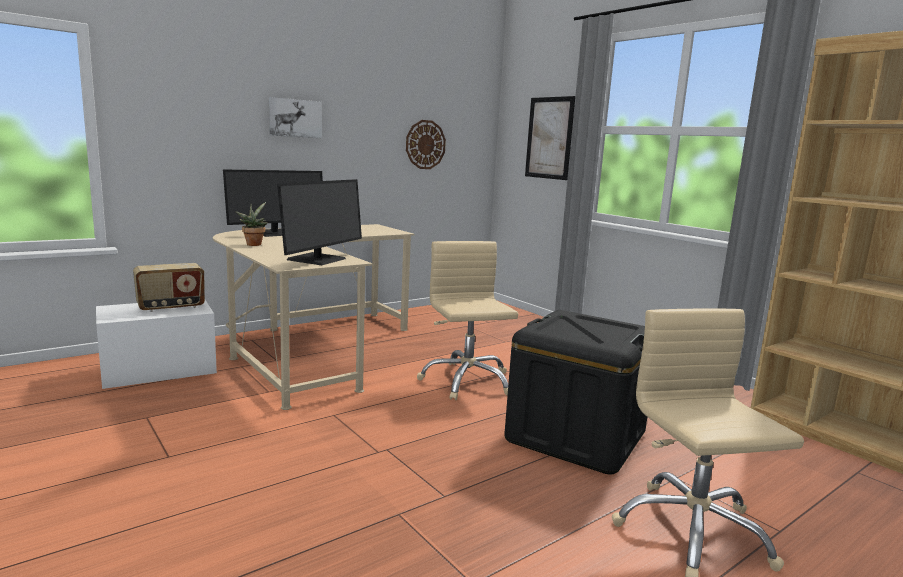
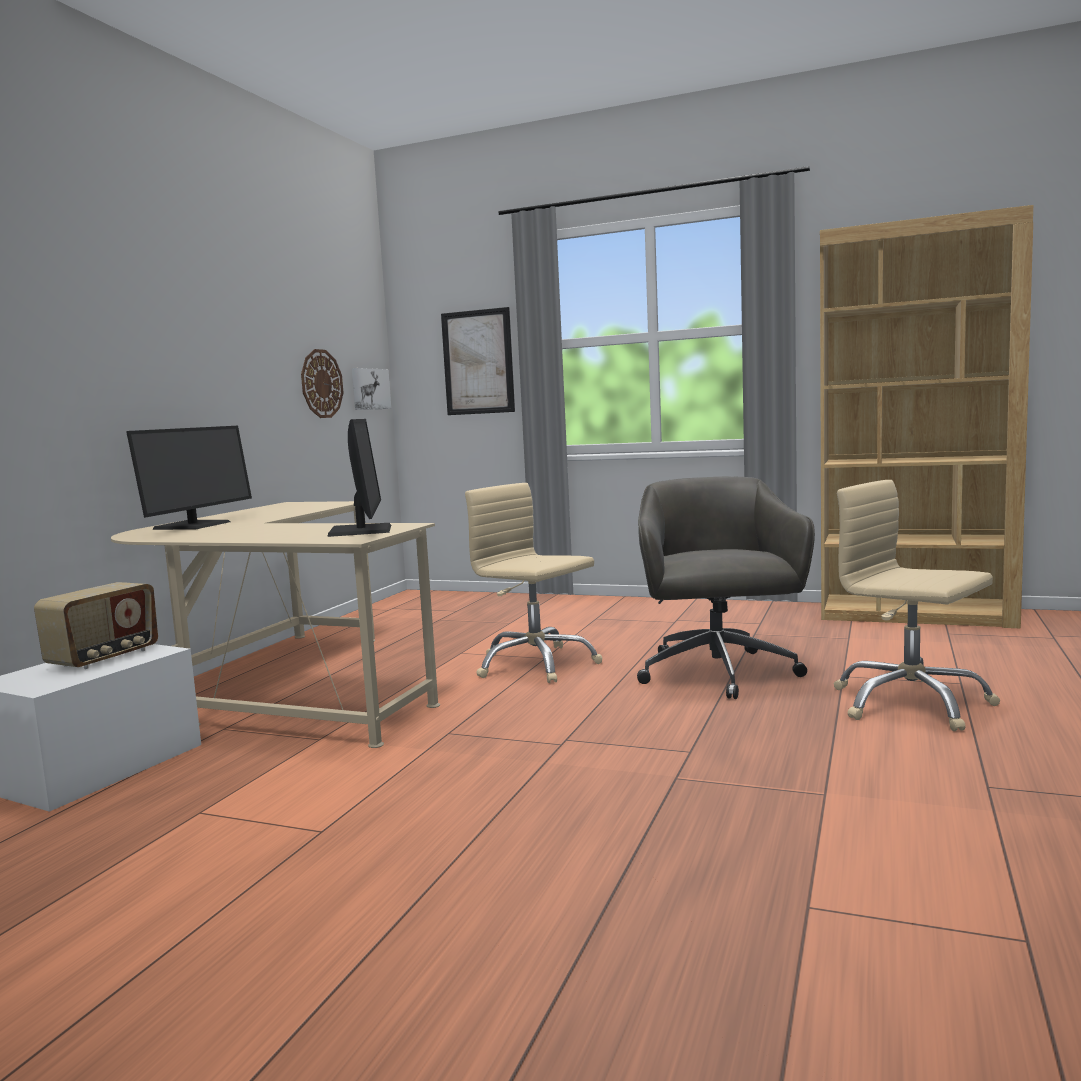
camera: 30 degrees left, 5 degrees down
potted plant [235,202,268,246] -> none
picture [269,97,322,138] -> picture moved to [352,368,391,410]
black storage box [504,310,647,474] -> grey office chair [637,477,815,699]

